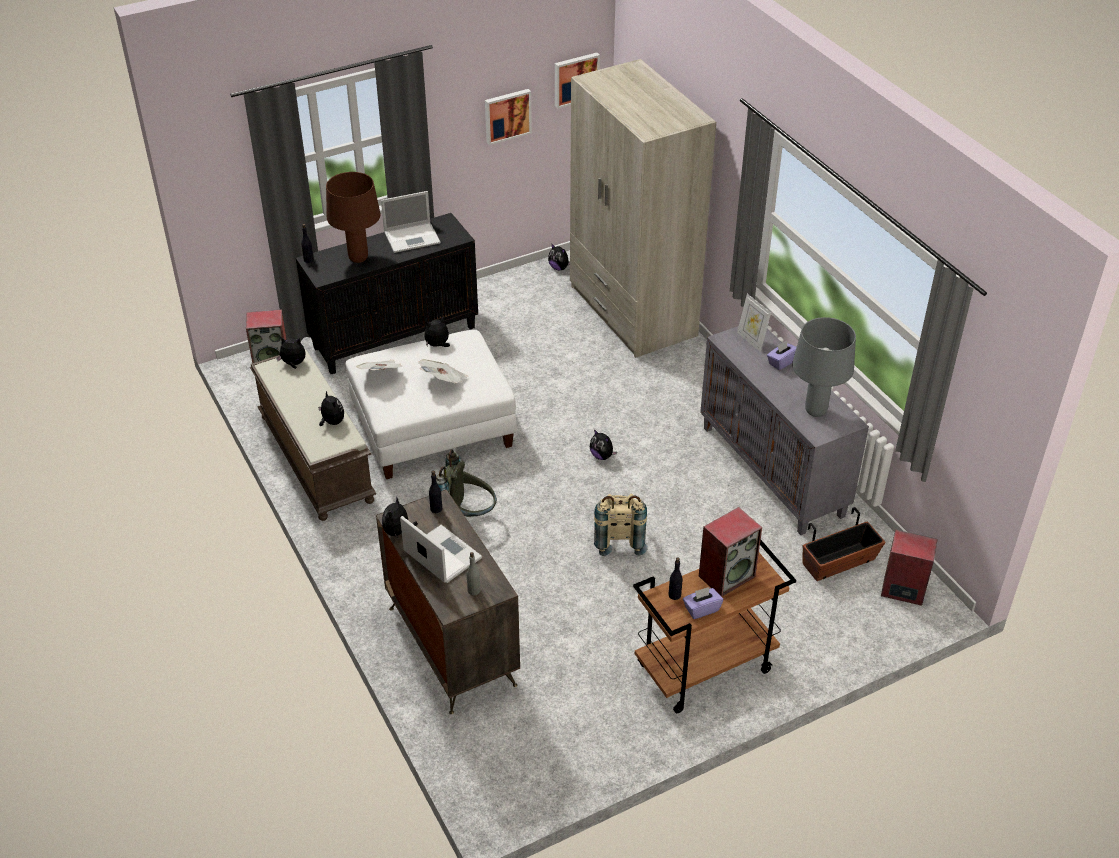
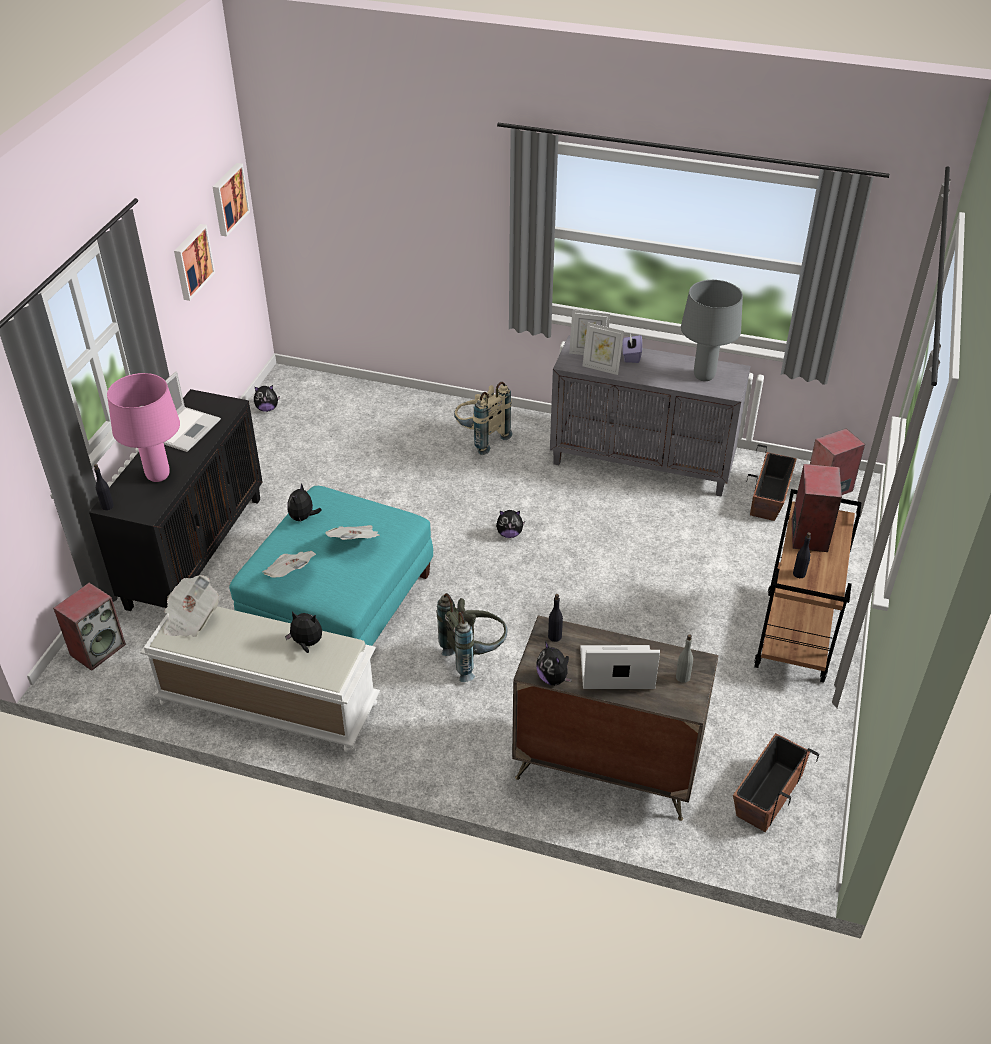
camera: 45 degrees left, 0 degrees up
brown bench [250,349,376,521] -> white bench [140,606,380,753]
plush toy [277,337,305,369] -> newspaper [163,575,219,637]
brown table lamp [326,172,380,263] -> pink table lamp [107,373,180,482]
white ottoman [346,330,517,479] -> turquoise ottoman [229,486,433,646]
beige wardrobe [570,59,716,358] -> none
beige backpack [594,494,648,556] -> beige backpack moved to [454,382,513,455]
purple tissue box [683,587,723,619] -> none
none -> picture frame [582,323,624,375]
none -> planter [733,733,819,832]

